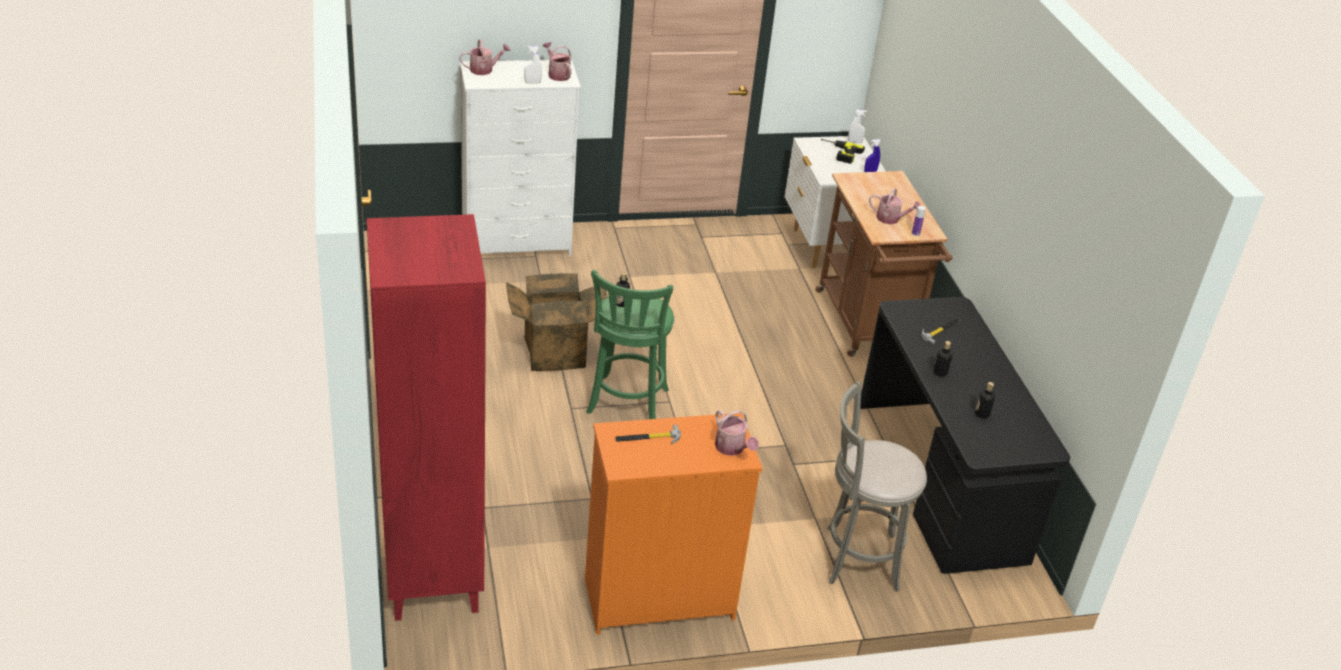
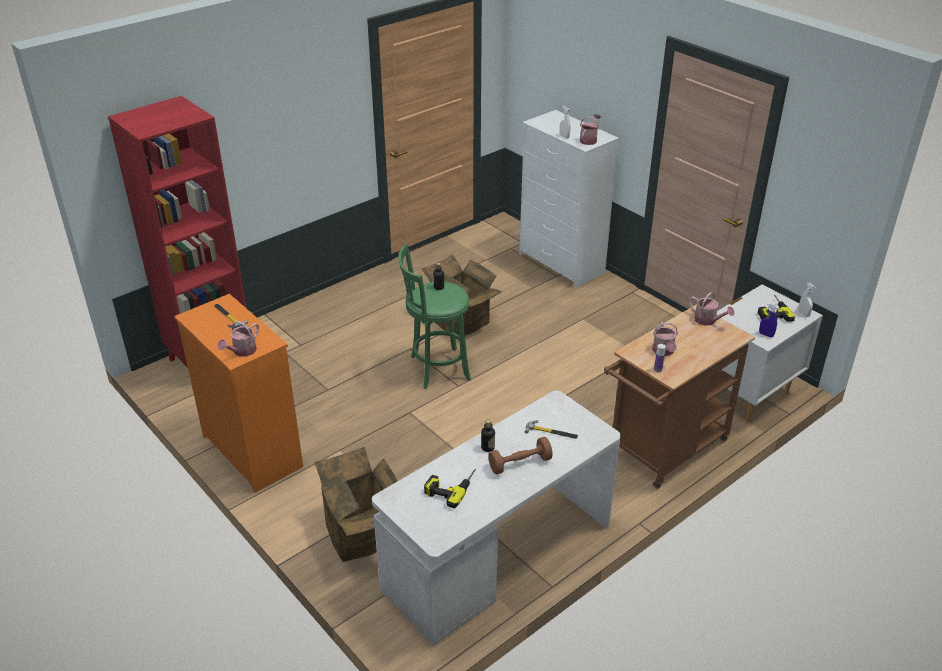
camera: 65 degrees right, 0 degrees up
watering can [459,39,511,75] -> watering can moved to [689,292,734,326]
grey stool [827,381,927,592] -> cardboard box [314,447,397,562]
black desk [860,297,1070,574] -> white desk [372,391,621,646]
bottle [975,382,995,419] -> power drill [424,469,476,508]
none -> brown dumbbell [488,437,553,475]

